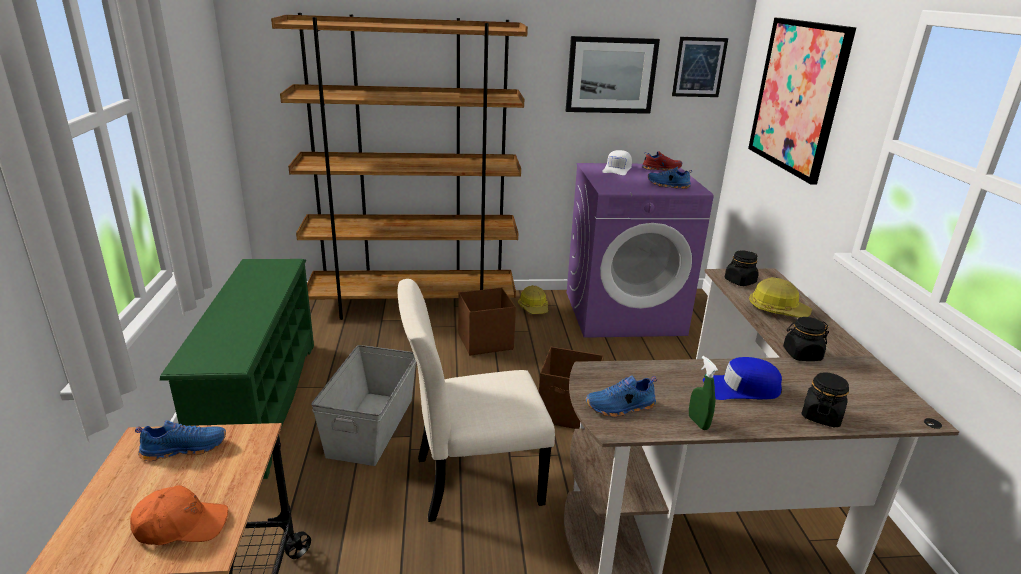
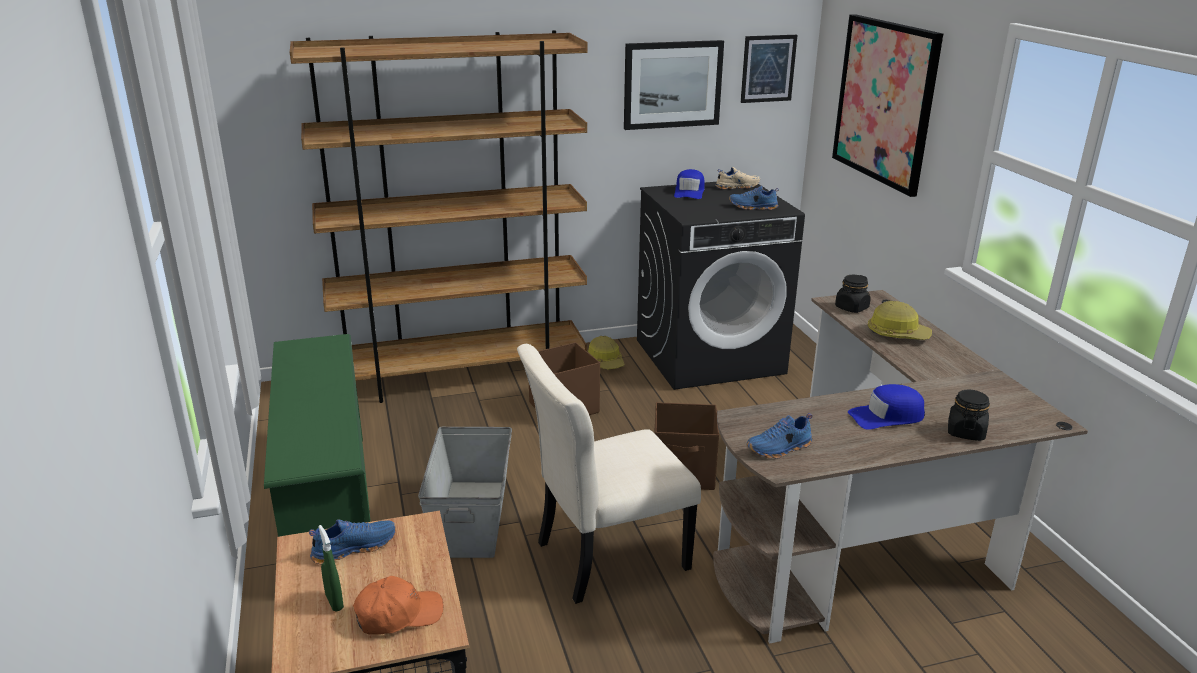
camera: 10 degrees left, 0 degrees up
purple washing machine [567,163,714,338] -> black washing machine [637,182,805,390]
white cap [602,150,632,175] -> blue cap [674,169,705,199]
red shoe [642,151,682,171] -> beige shoe [715,167,760,190]
green spray bottle [689,356,718,430] -> green spray bottle moved to [318,525,344,612]
black jar [783,317,829,361] -> none

